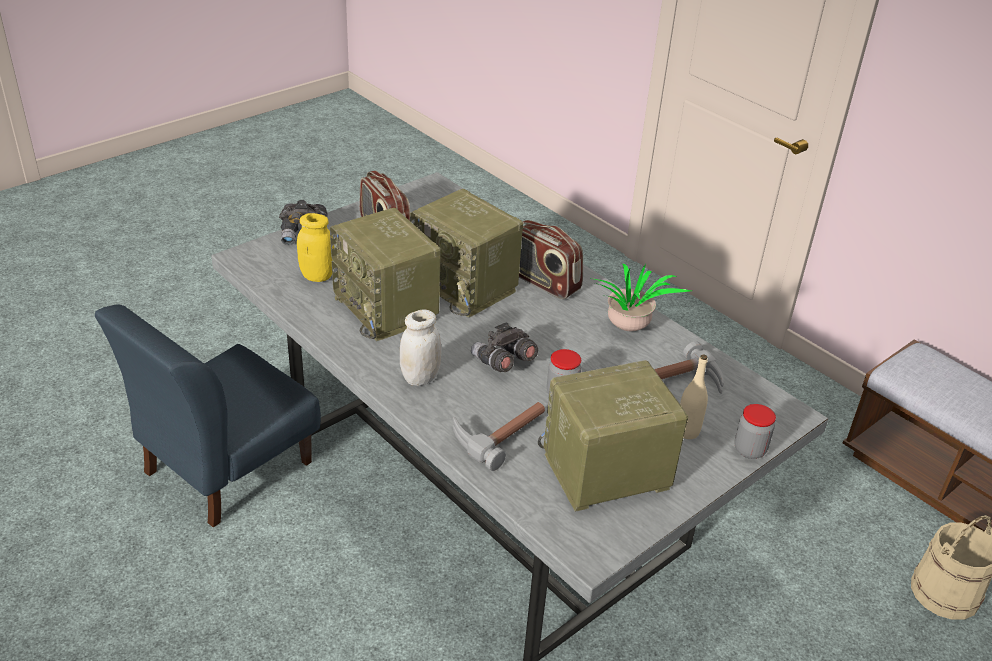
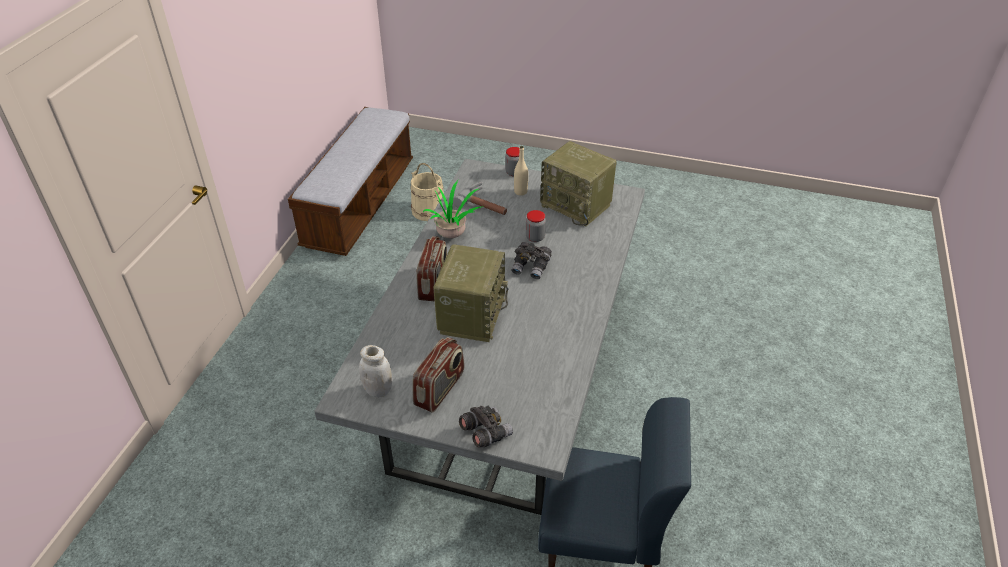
camera: 120 degrees left, 5 degrees up
yellow jar [297,213,334,282] -> none
radio [330,208,441,342] -> none
white jar [400,309,441,386] -> white jar moved to [359,345,392,398]
hammer [453,402,545,471] -> none

